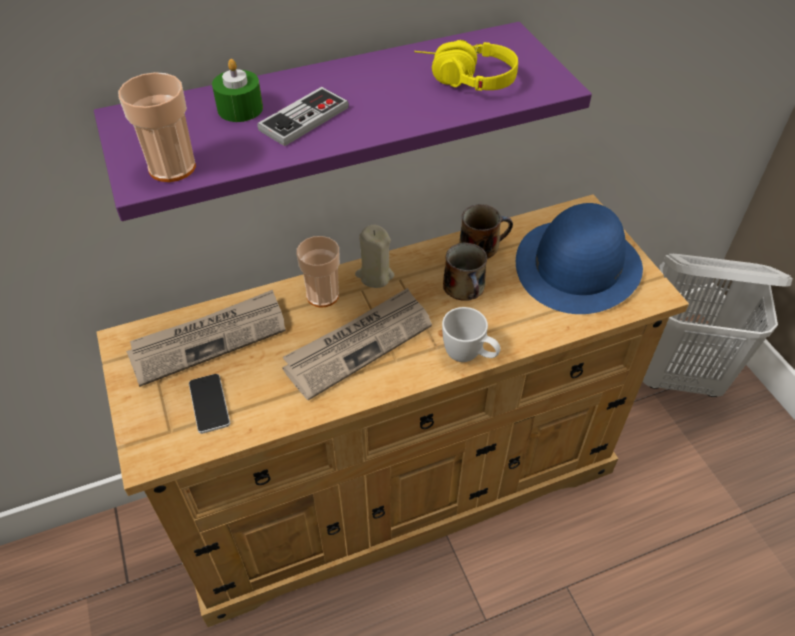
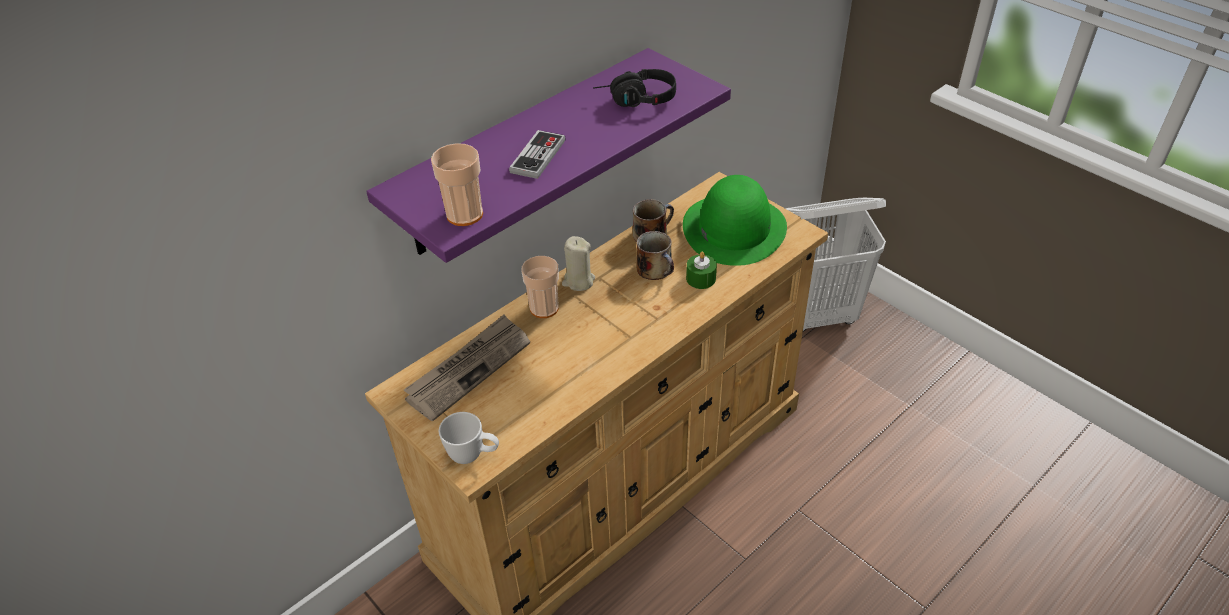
camera: 20 degrees left, 5 degrees down
phone [189,374,230,434] -> none
green candle [212,59,263,122] -> green candle moved to [686,252,717,289]
newspaper [282,288,432,401] -> none
yellow headphones [414,40,518,91] -> black headphones [593,69,676,107]
white mug [442,307,501,362] -> white mug moved to [439,412,499,464]
blue hat [516,203,643,314] -> green hat [683,175,787,266]

